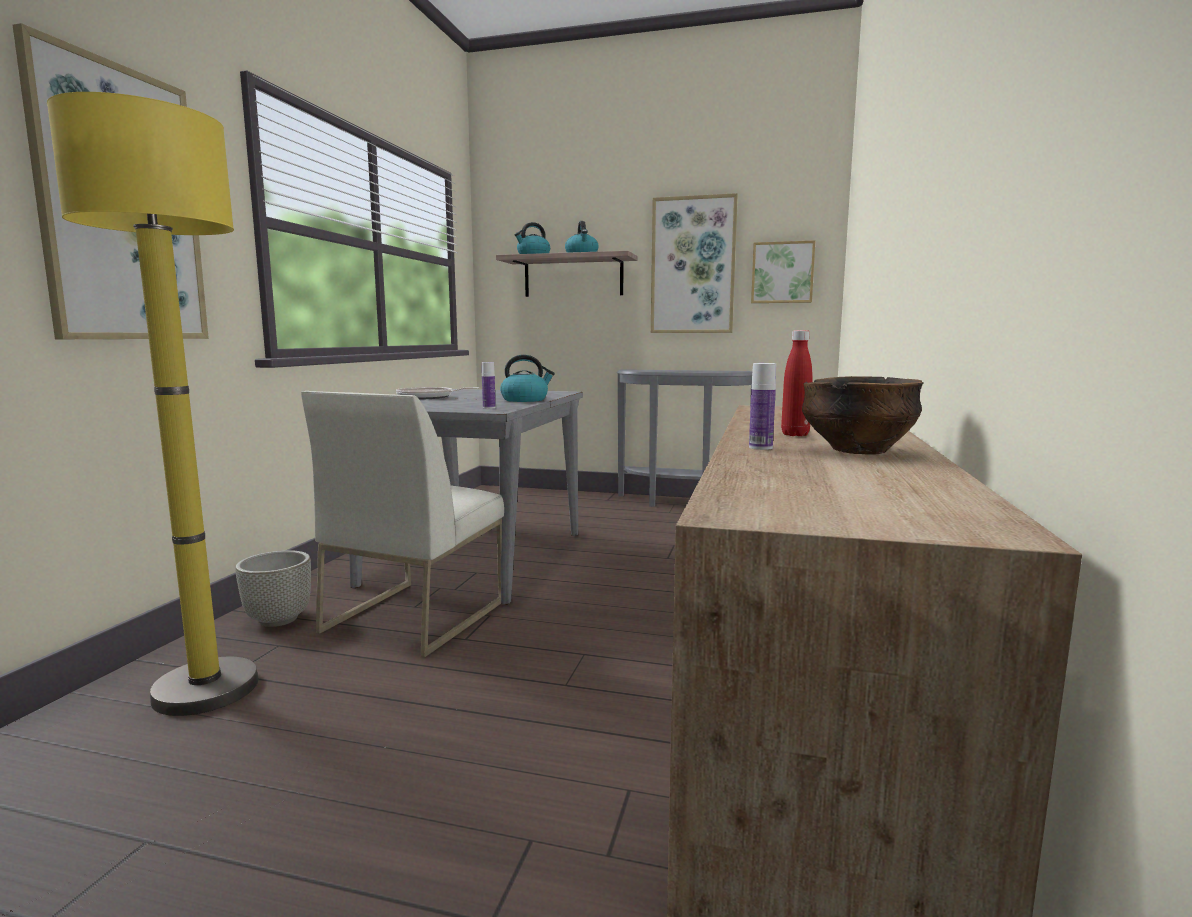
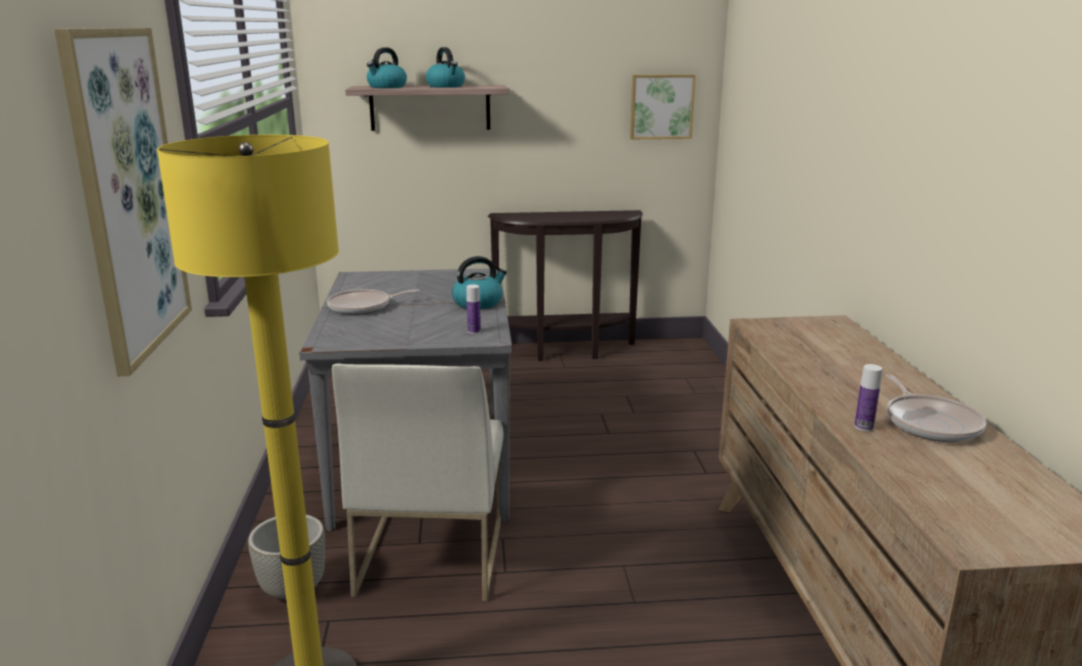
camera: 20 degrees left, 10 degrees up
grey console table [617,369,752,507] -> brown console table [488,210,643,361]
picture [651,193,738,333] -> none
red bottle [781,330,813,436] -> none
bowl [802,376,924,455] -> frying pan [885,374,987,442]

